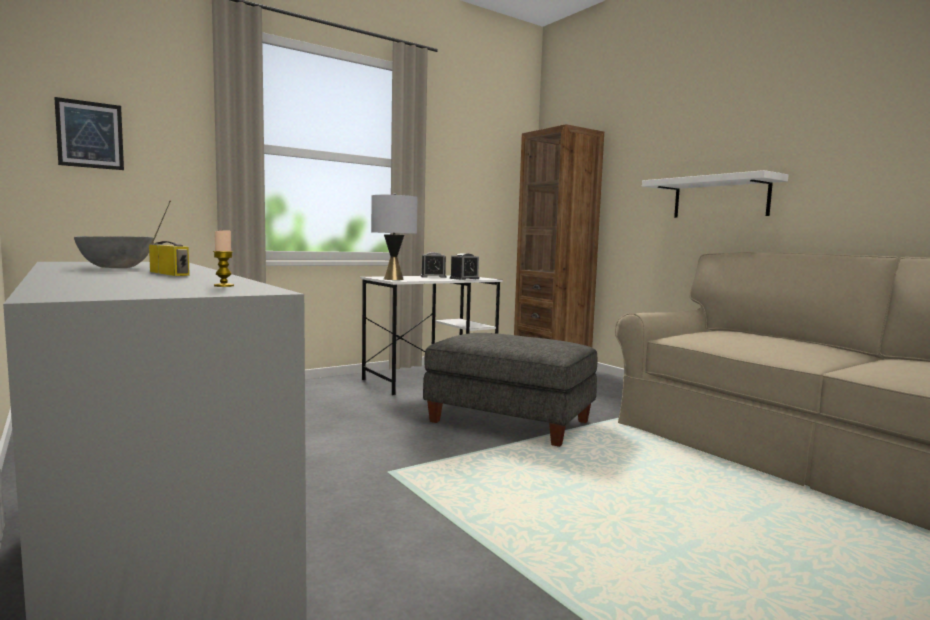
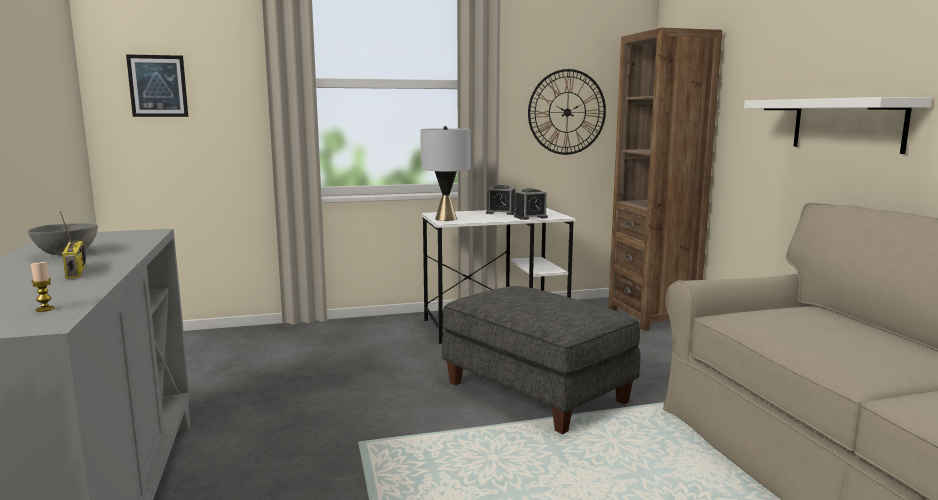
camera: 20 degrees right, 5 degrees up
none -> wall clock [528,69,606,155]

